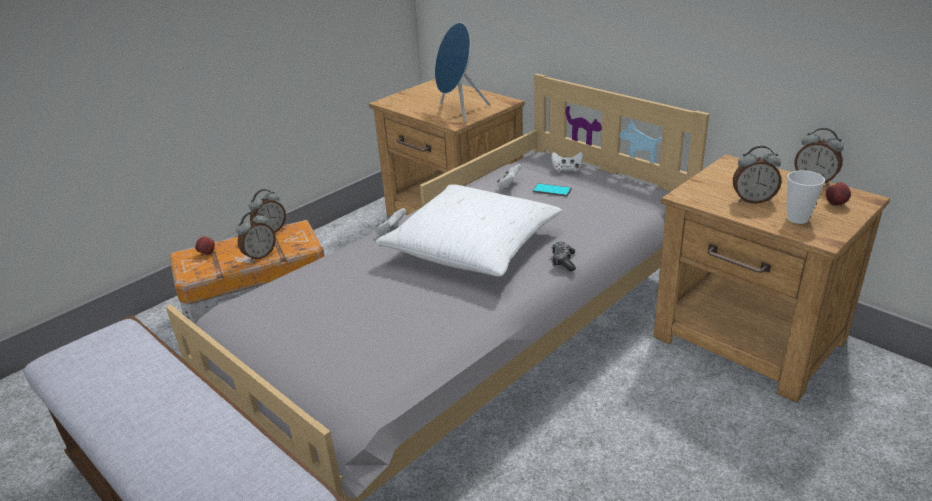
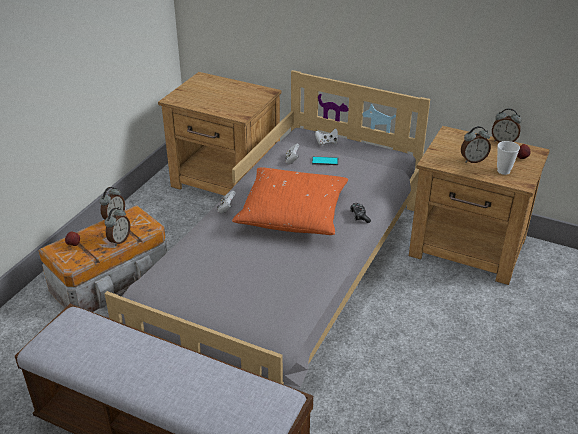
camera: 20 degrees left, 5 degrees up
white pillow [375,185,562,276] -> orange pillow [232,168,348,235]
blue speaker [435,23,490,123] -> none

